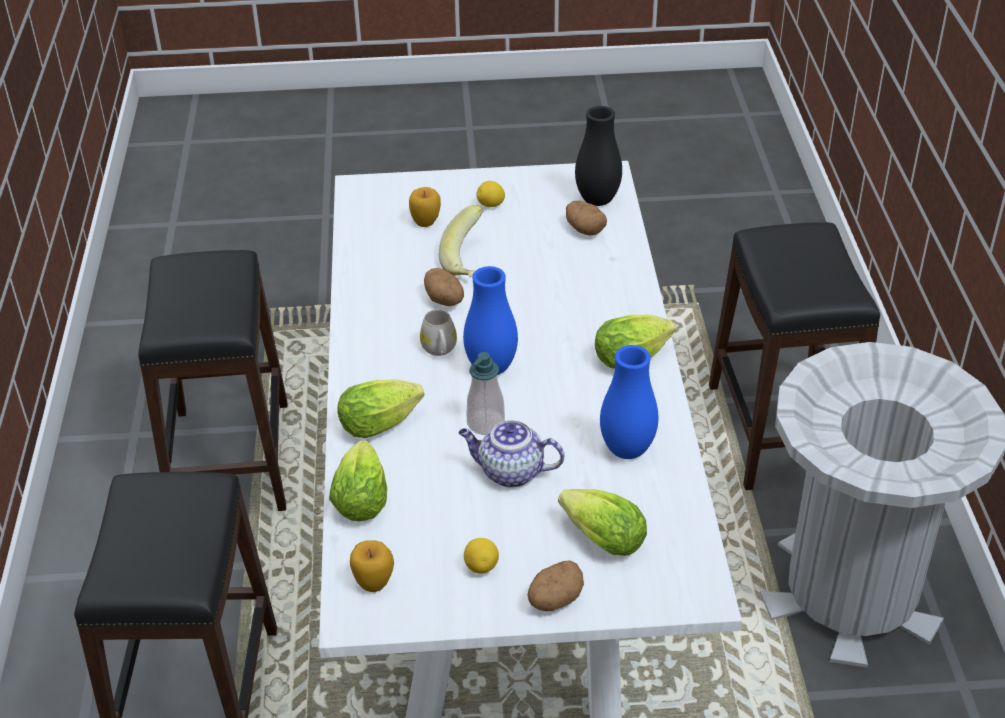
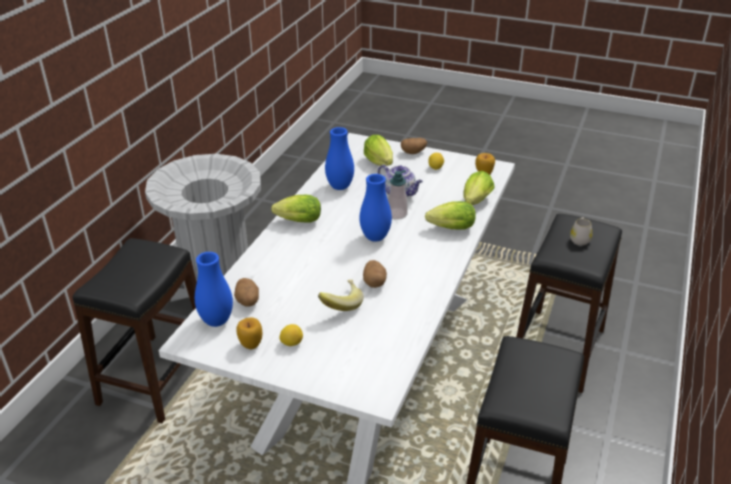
camera: 155 degrees left, 5 degrees down
apple [409,187,441,227] -> apple moved to [237,317,262,349]
white mug [420,309,457,356] -> white mug moved to [570,217,592,245]
black vase [575,106,622,206] -> blue vase [195,252,233,327]

